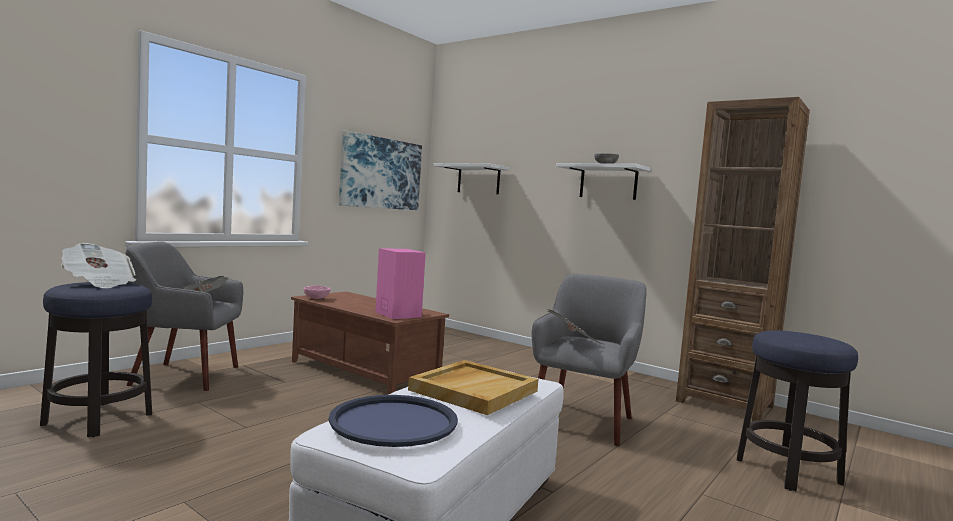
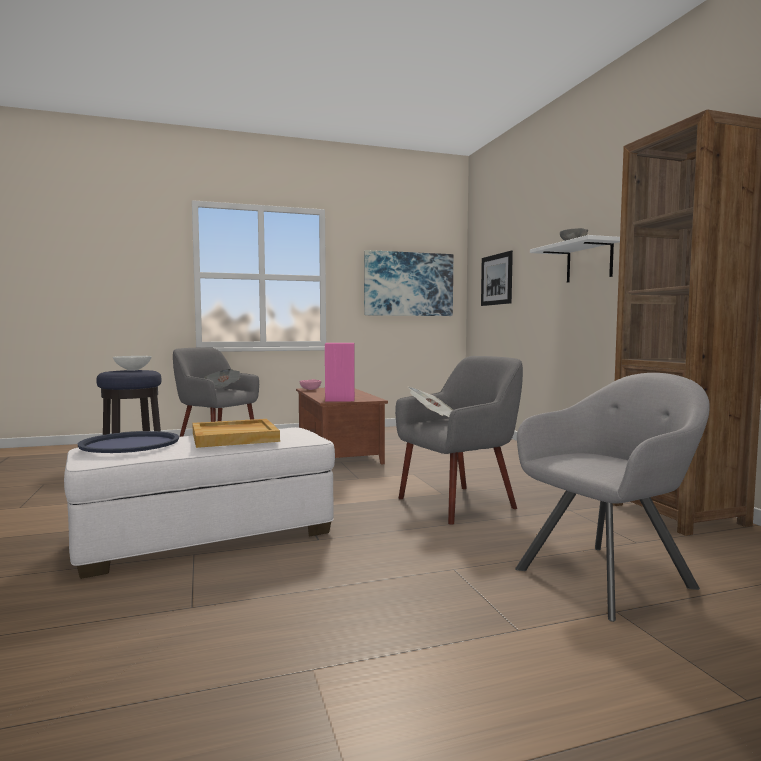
camera: 35 degrees right, 0 degrees up
newspaper [61,243,136,288] -> white bowl [113,356,152,371]
white shelf [433,163,509,194] -> picture [481,251,513,306]
stool [737,330,858,491] -> grey armchair [515,373,710,622]

